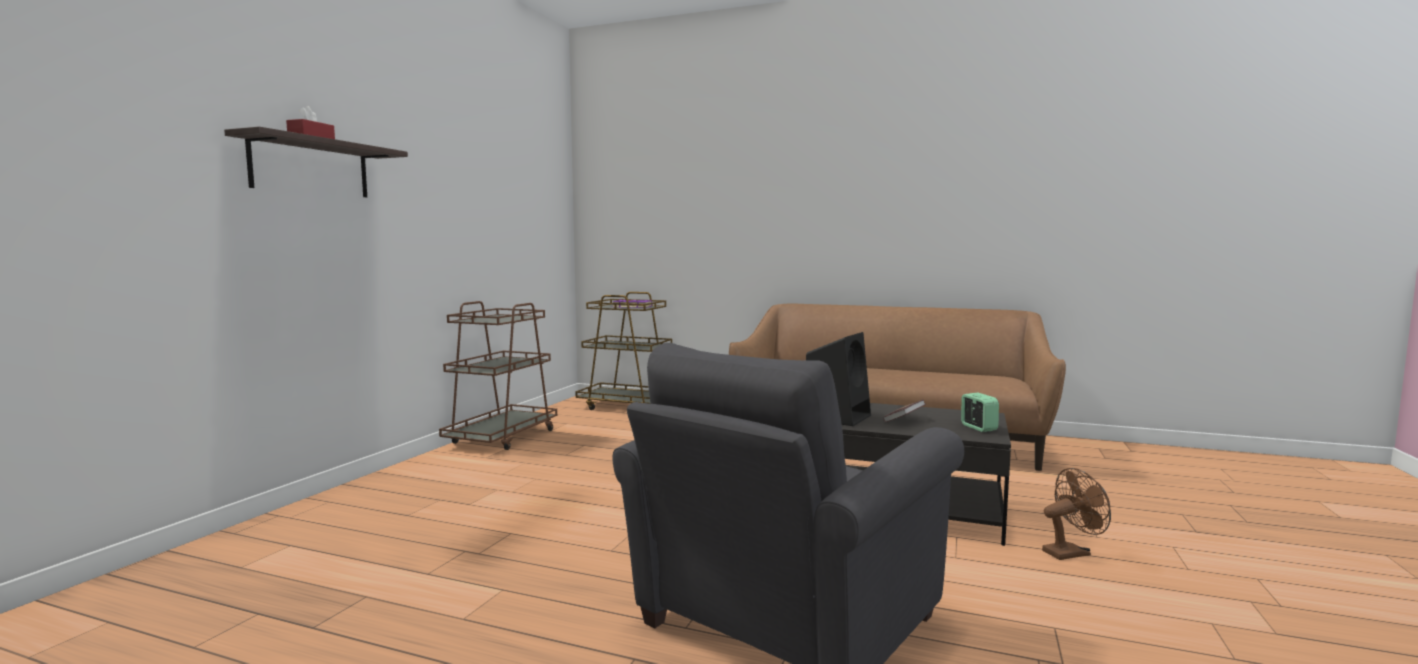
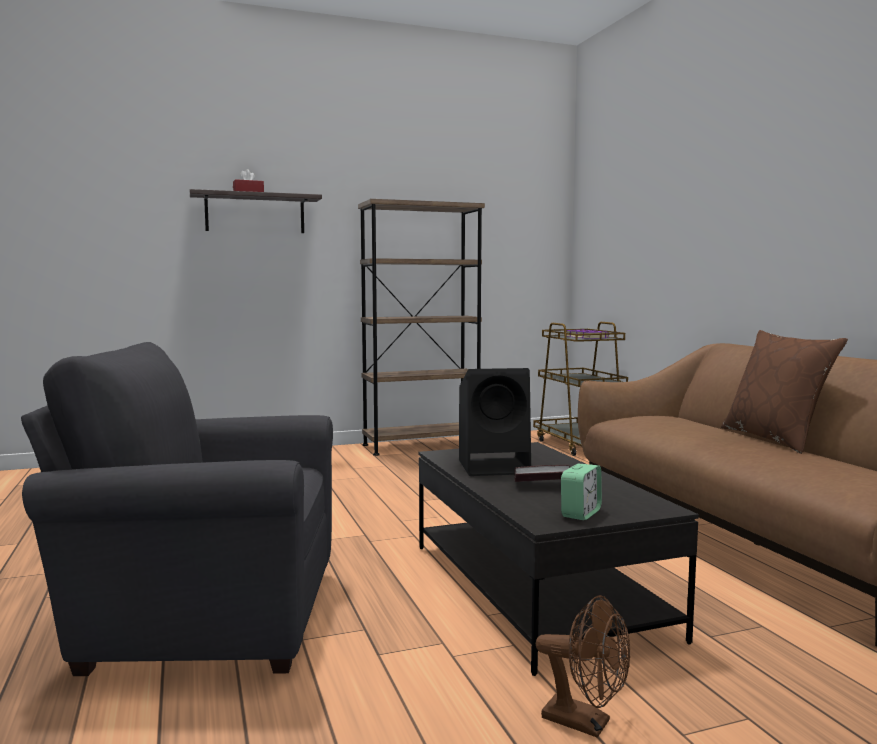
camera: 50 degrees right, 0 degrees up
brown cart [439,301,557,450] -> brown bookcase [358,199,485,456]
none -> brown pillow [721,330,848,454]

